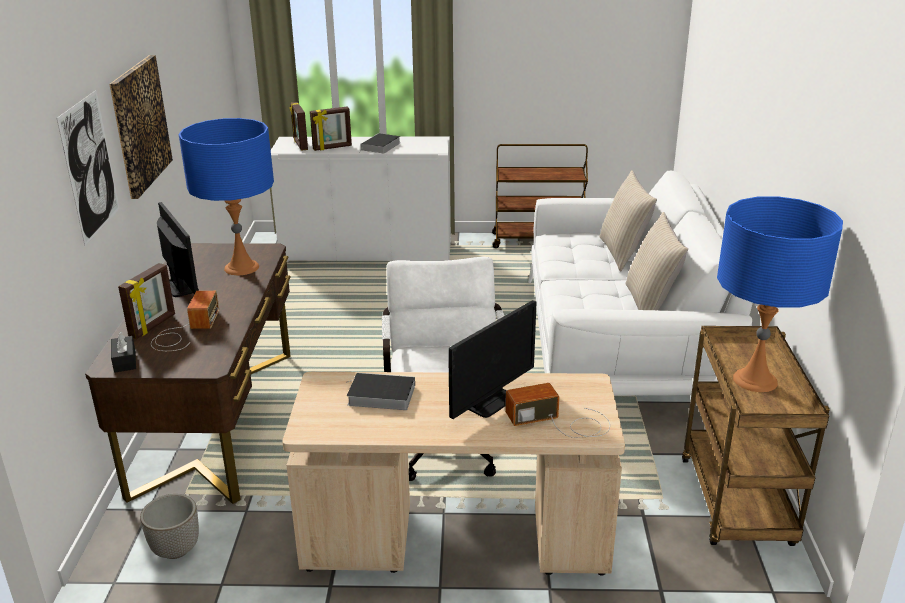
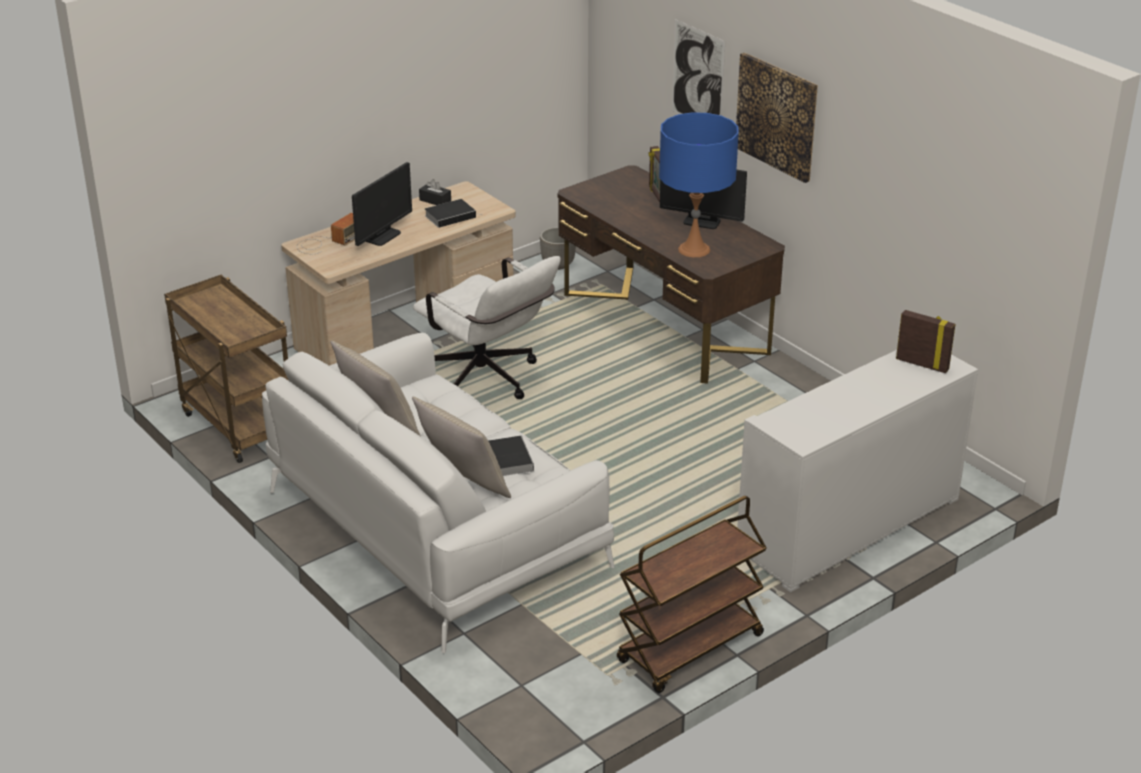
camera: 140 degrees right, 5 degrees up
black tissue box [111,331,136,373] -> black tissue box moved to [419,179,451,205]
radio [151,291,219,351] -> none
picture frame [310,107,352,151] -> none
book [359,133,400,154] -> book moved to [489,436,534,476]
monitor [448,300,536,419] -> monitor turned 150 degrees counterclockwise [352,162,412,246]
blue table lamp [717,196,843,392] -> none

